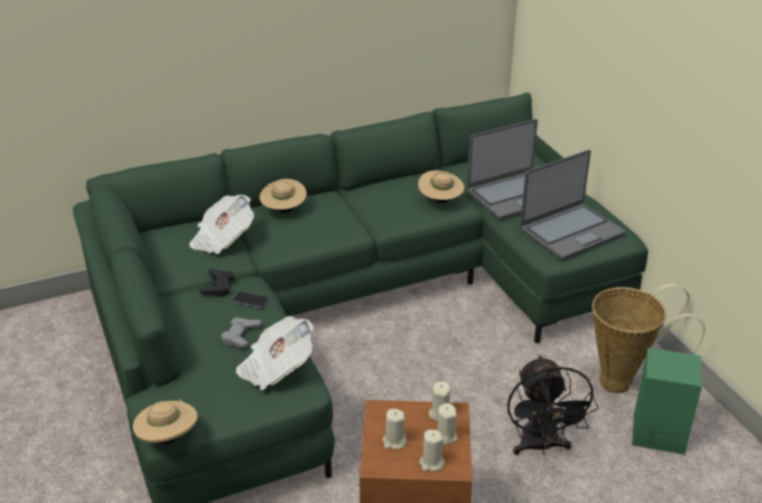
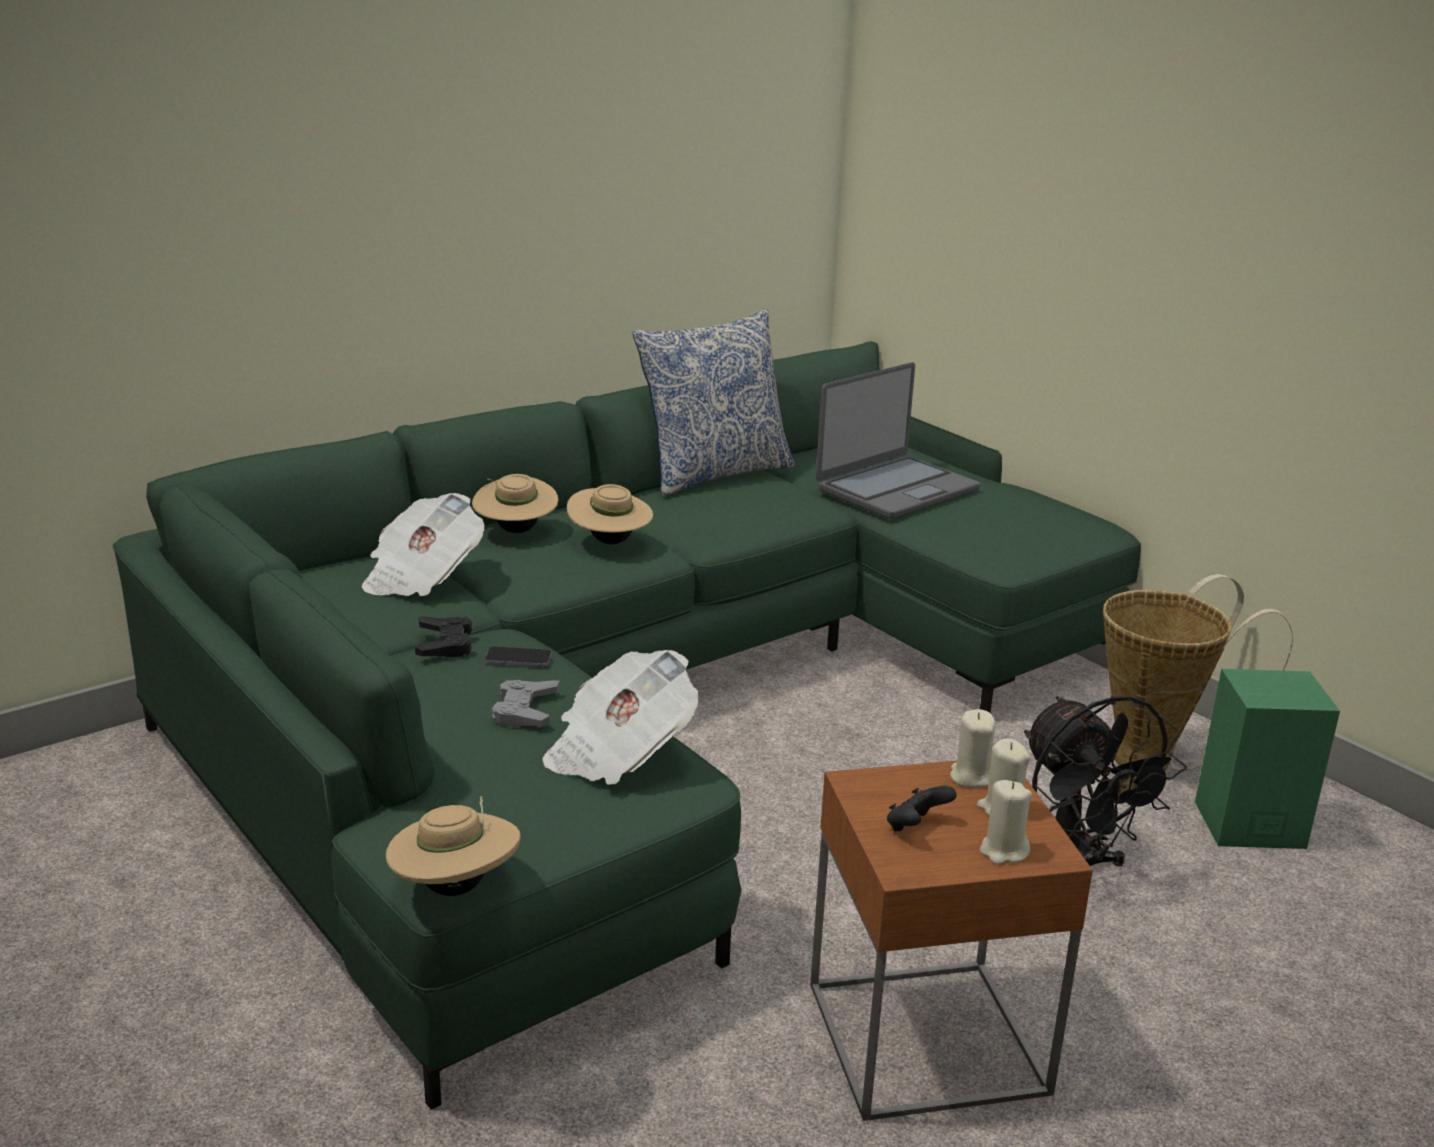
camera: 15 degrees left, 10 degrees down
beige candle [382,409,407,449] -> black game controller [887,786,957,831]
beige hat [418,170,464,203] -> beige hat moved to [567,484,653,544]
laptop [520,150,625,260] -> none
none -> pillow [632,309,795,496]

